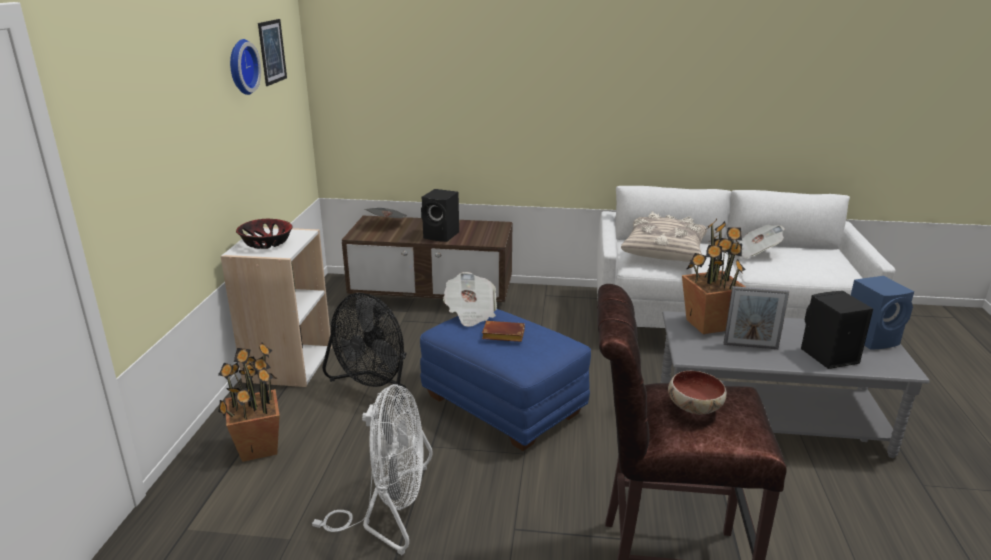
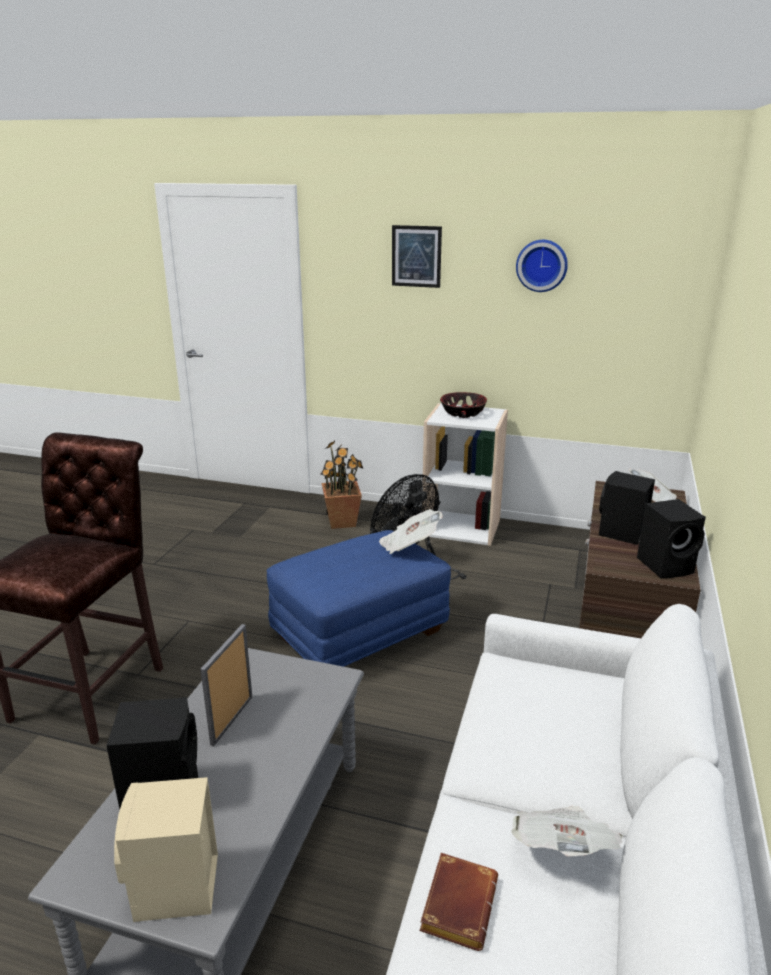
camera: 100 degrees right, 0 degrees up
picture [258,19,287,86] -> picture moved to [392,225,442,288]
white fan [311,384,432,555] -> none
brown book [482,321,525,342] -> brown book moved to [420,853,498,951]
beige pillow [621,211,707,262] -> none
bowl [668,371,727,415] -> none
potted plant [682,219,746,334] -> none
blue speaker [851,276,914,350] -> beige speaker [114,777,218,922]
none -> black speaker [637,499,706,578]

